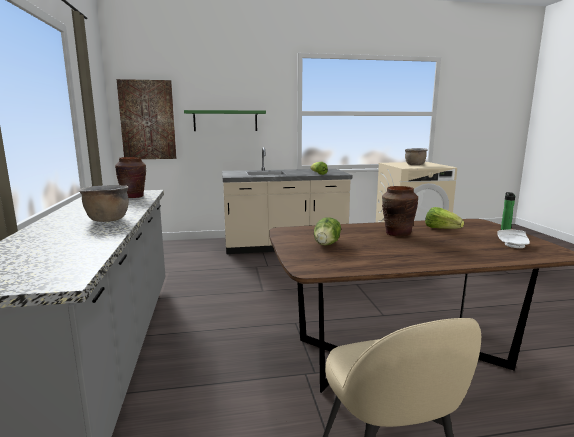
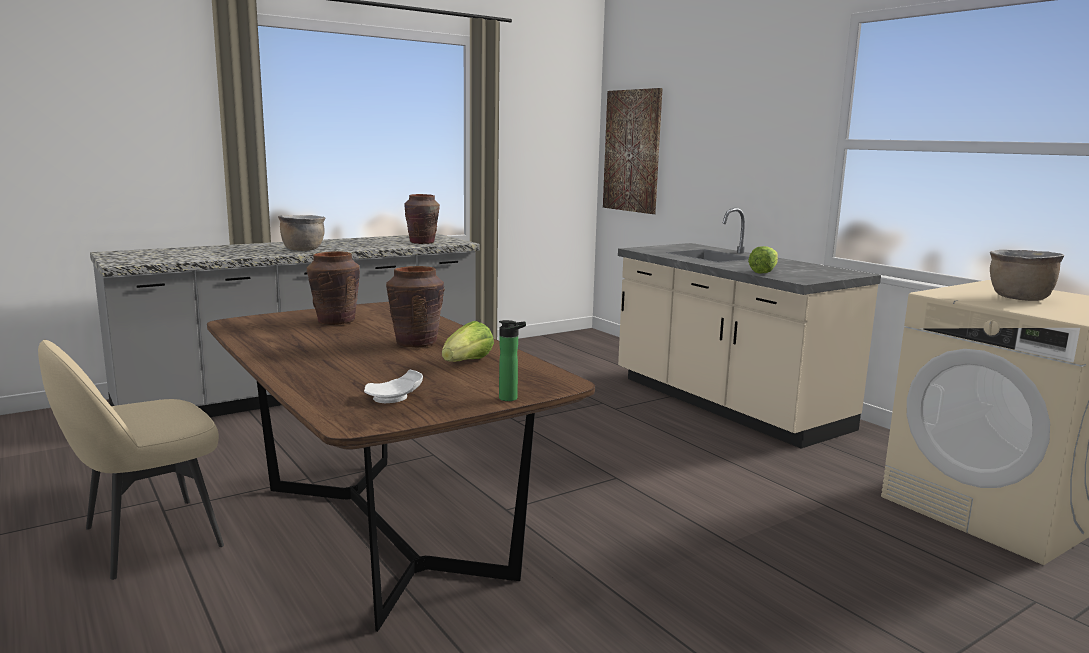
camera: 65 degrees right, 0 degrees up
green shelf [184,110,266,131] -> none
lettuce [314,217,341,246] -> brown vase [307,251,360,325]

